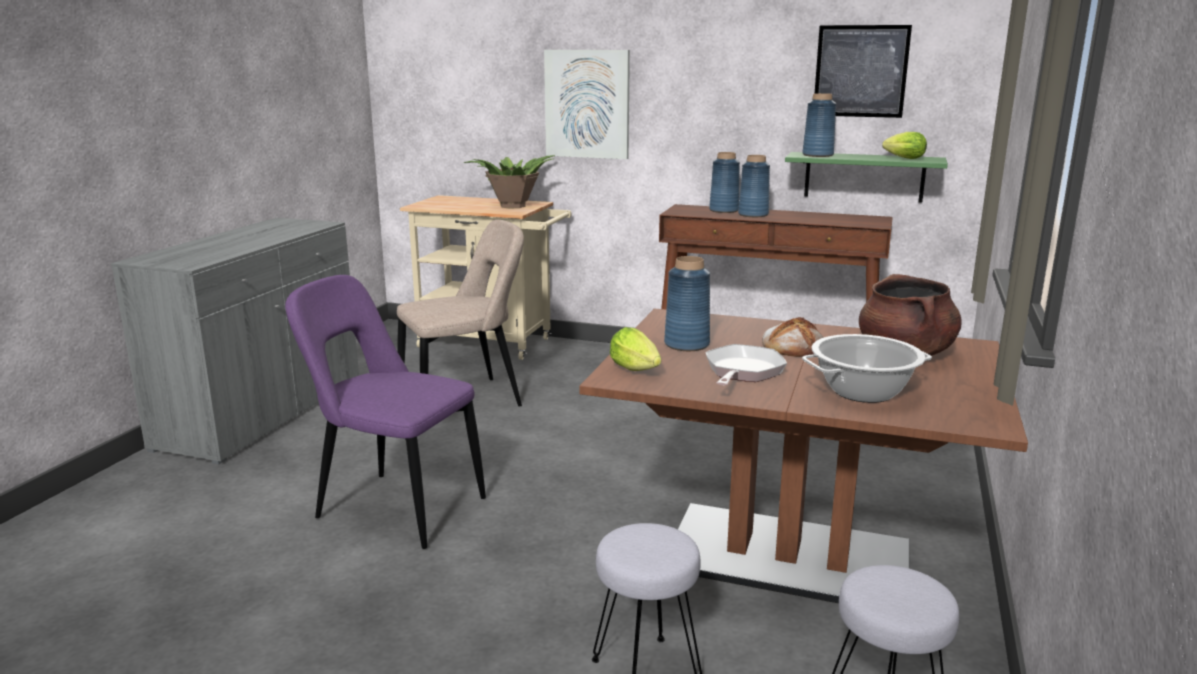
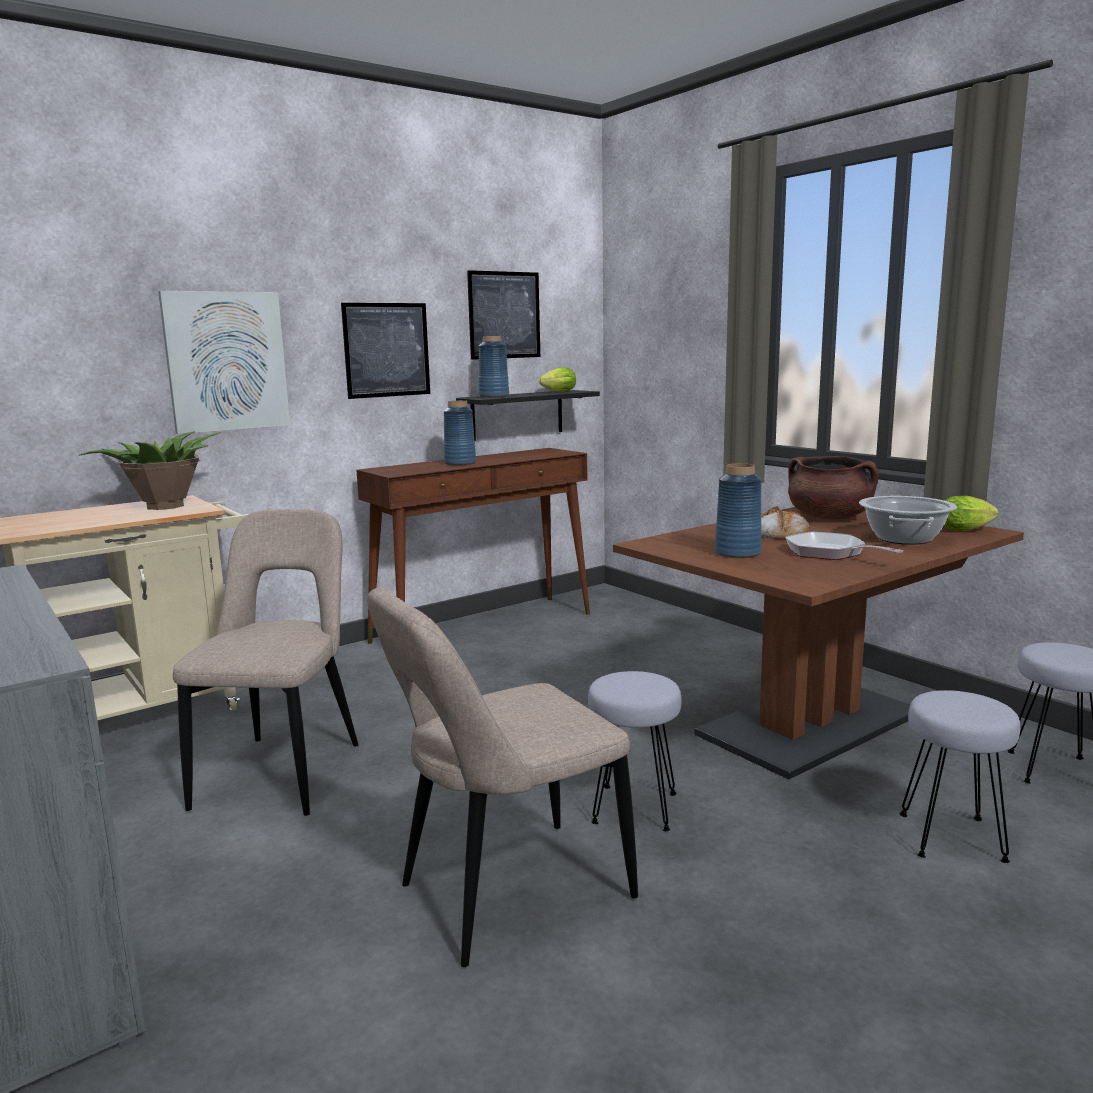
camera: 55 degrees left, 5 degrees down
purple chair [285,275,486,549] -> beige chair [367,587,638,967]
lettuce [610,327,661,371] -> lettuce moved to [944,496,999,531]
blue vase [709,152,740,213] -> none
green shelf [785,152,948,202] -> black shelf [456,390,600,441]
none -> picture [341,303,430,399]
none -> grey stool [588,671,682,831]

